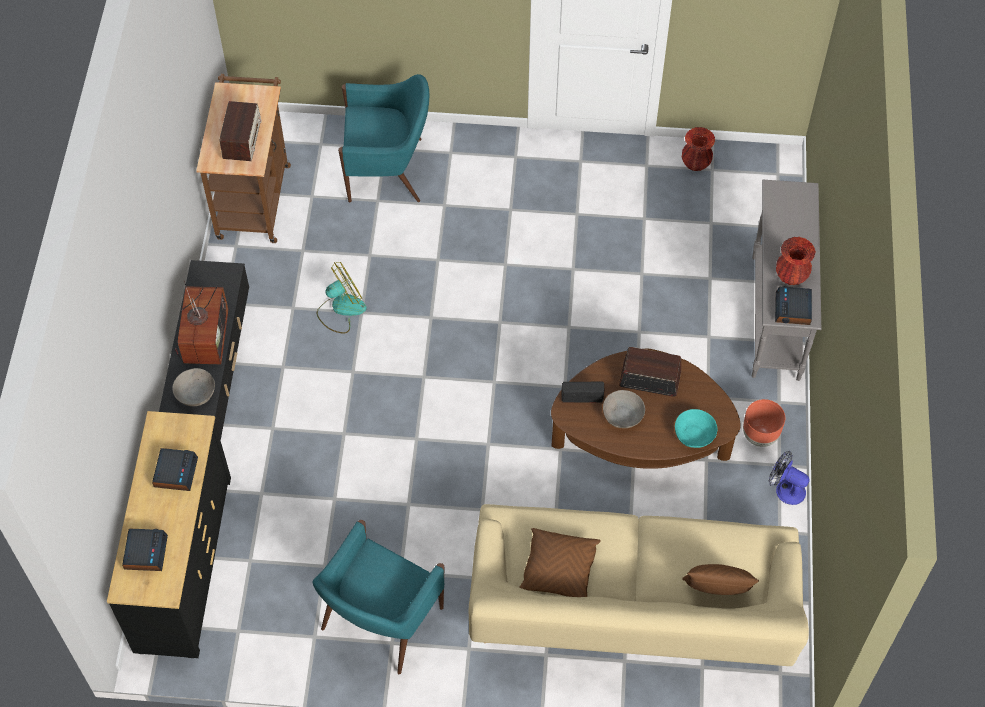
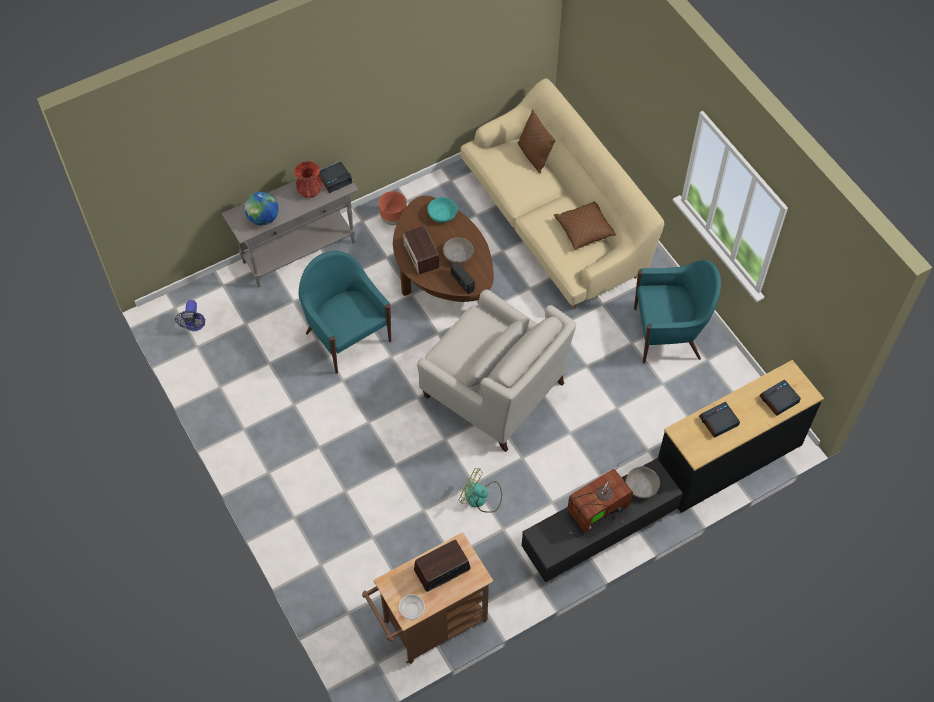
camera: 125 degrees left, 0 degrees up
turquoise armchair [338,74,429,202] -> turquoise armchair moved to [299,251,391,374]
red vase [682,127,715,171] -> none
fan [768,451,810,505] -> fan moved to [175,300,205,331]
none -> globe [245,192,279,225]
none -> bowl [399,594,425,620]
none -> white armchair [417,290,577,452]

